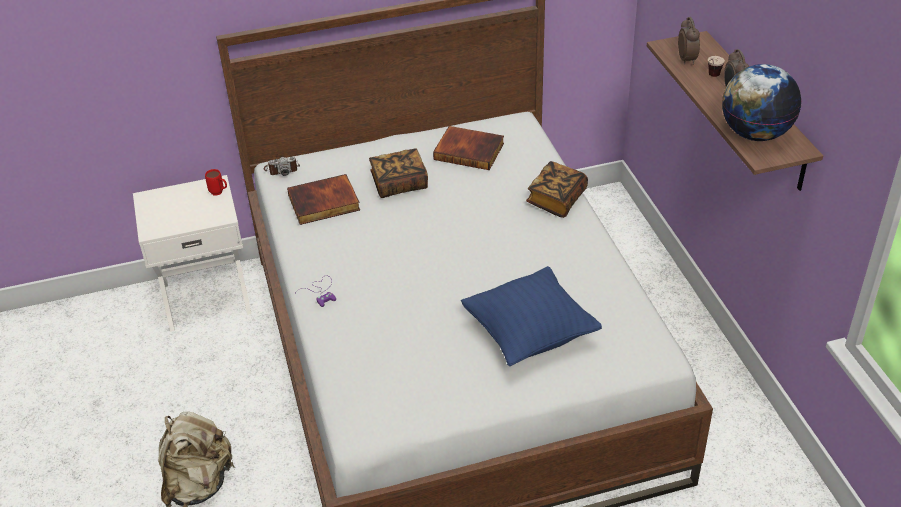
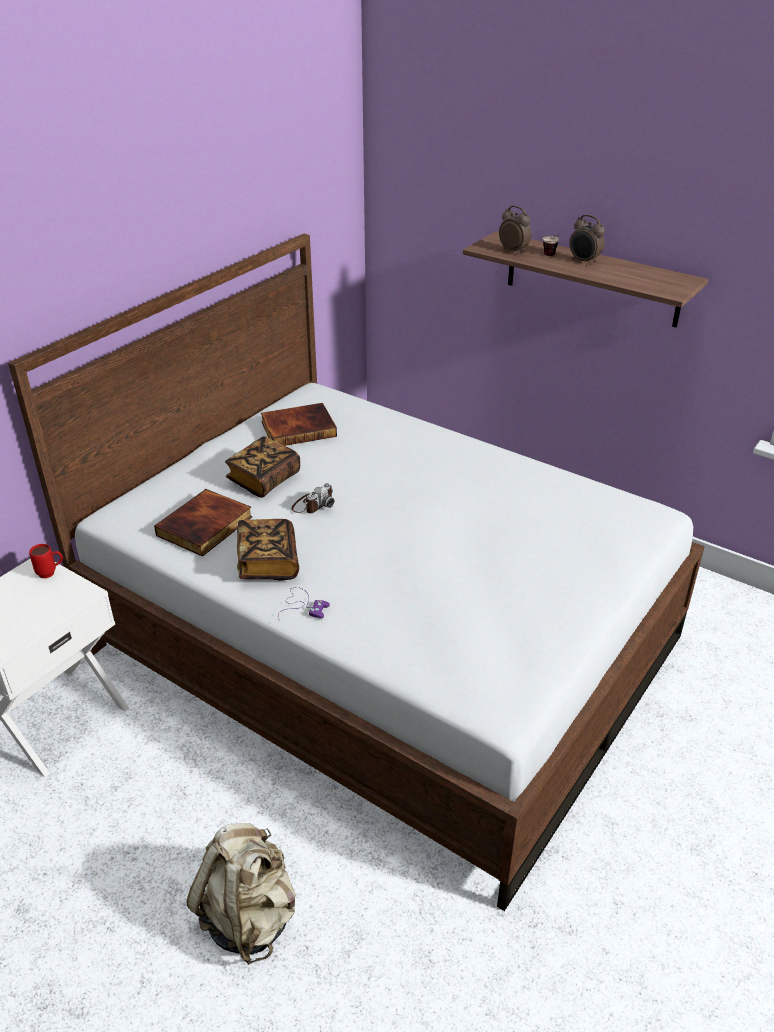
camera: 40 degrees left, 5 degrees down
camera [264,157,300,176] -> camera moved to [291,483,334,513]
blue pillow [461,266,602,366] -> none
book [526,161,588,218] -> book moved to [237,519,299,580]
globe [722,64,801,141] -> none

